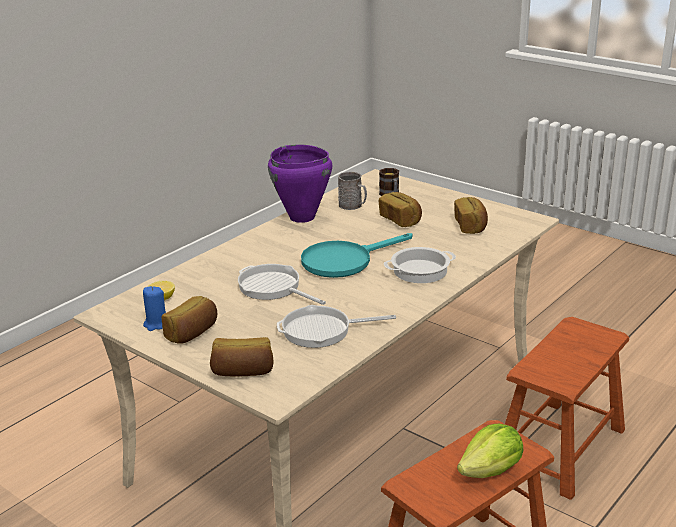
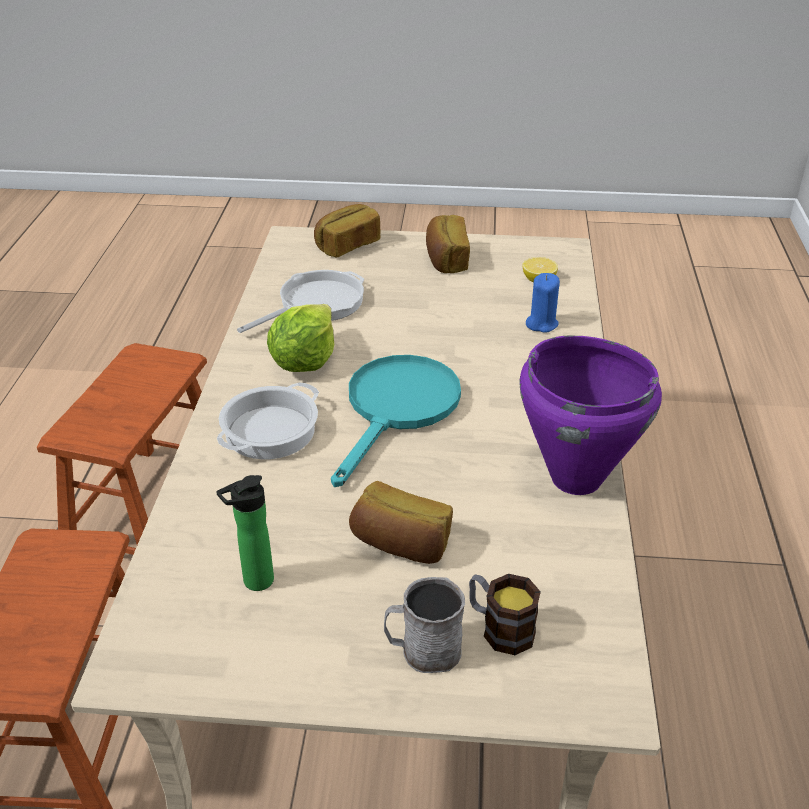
camera: 145 degrees right, 10 degrees up
blue candle [143,286,166,331] -> blue candle moved to [526,273,560,333]
frying pan [238,264,326,305] -> none
grey mug [338,172,367,210] -> grey mug moved to [384,577,465,673]
bread [454,197,488,234] -> bottle [216,475,274,591]
lettuce [457,424,523,478] -> lettuce moved to [267,304,334,372]

